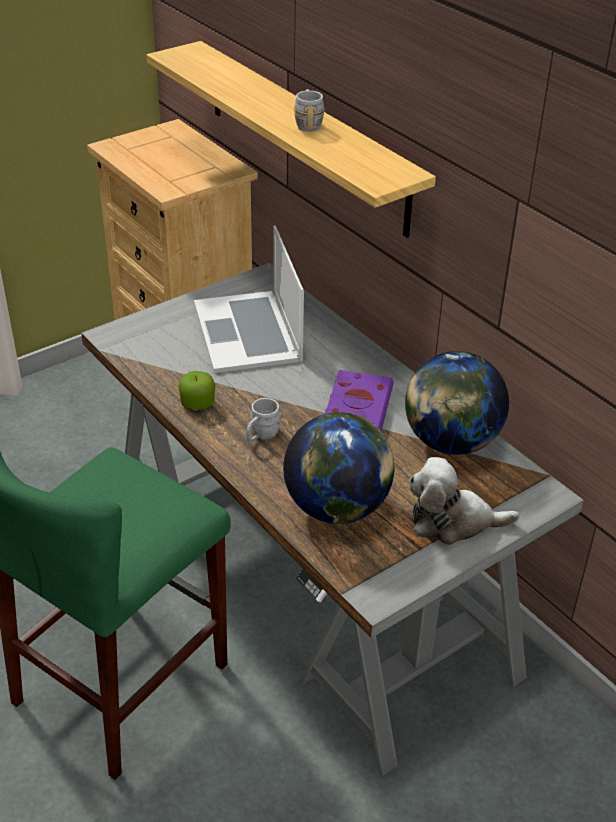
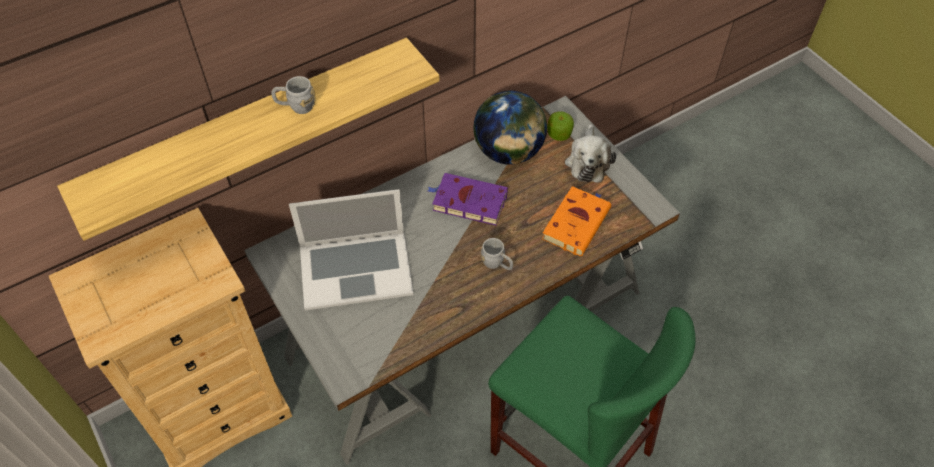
camera: 85 degrees left, 15 degrees up
apple [179,371,215,410] -> apple moved to [547,111,574,141]
globe [283,412,394,524] -> orange book [542,186,611,256]

